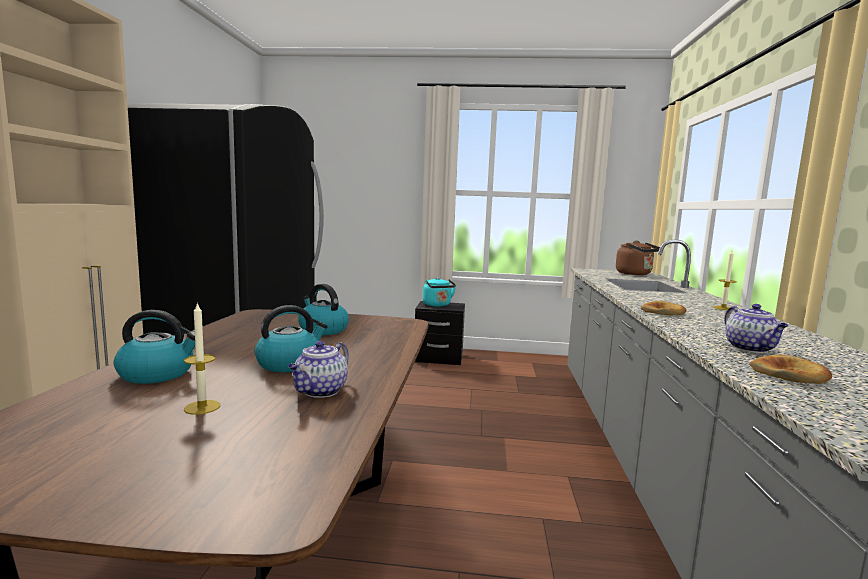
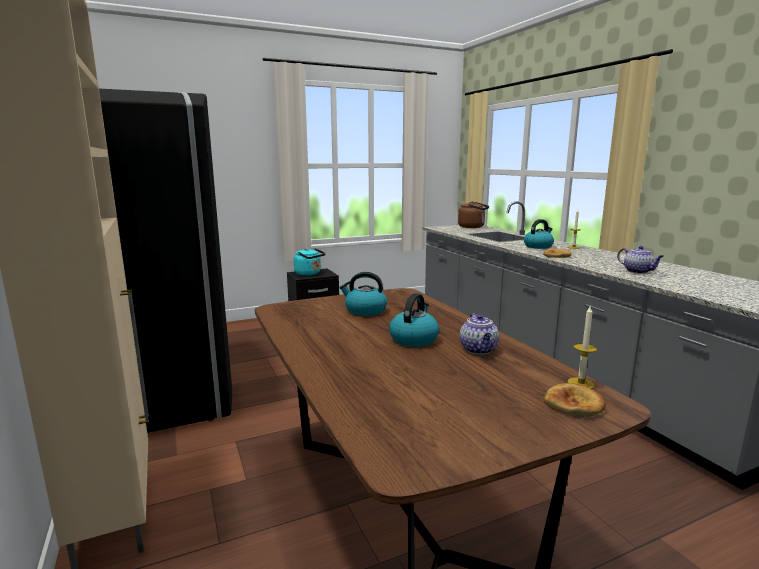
camera: 30 degrees left, 5 degrees up
kettle [114,310,195,384] -> kettle moved to [524,219,554,249]
candle [184,302,220,415] -> candle moved to [567,306,597,389]
bread [750,355,832,384] -> bread moved to [544,383,606,417]

